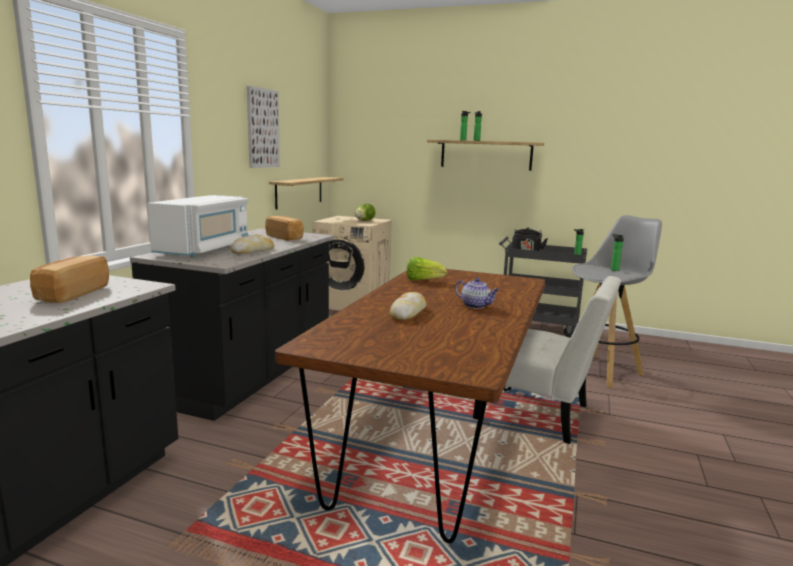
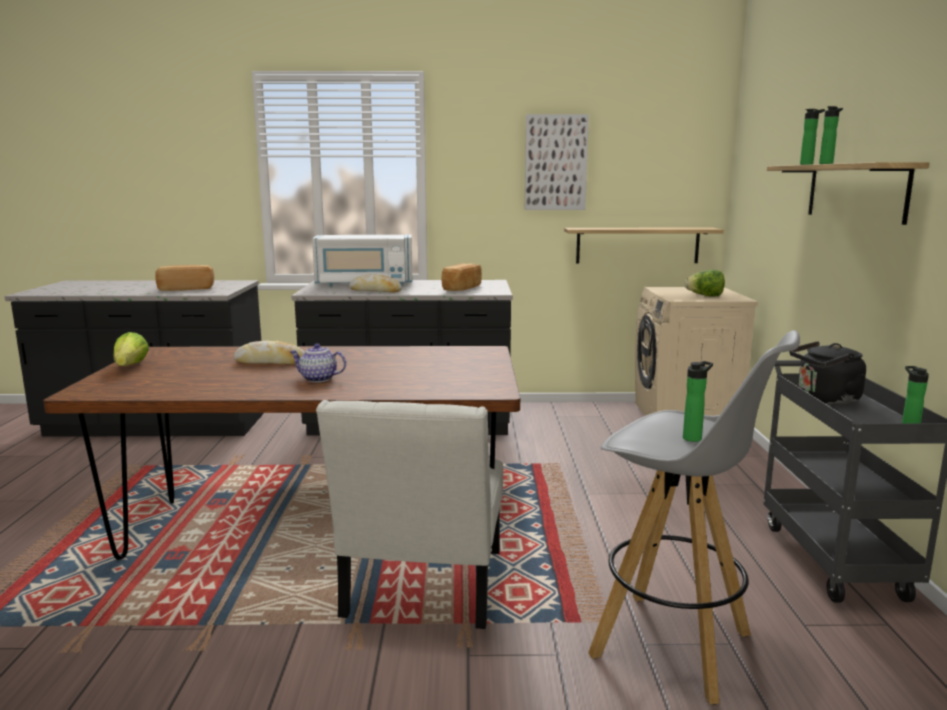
camera: 70 degrees right, 0 degrees up
lettuce [407,257,447,280] -> lettuce moved to [113,332,149,366]
teapot [455,278,499,309] -> teapot turned 90 degrees clockwise [290,343,346,382]

